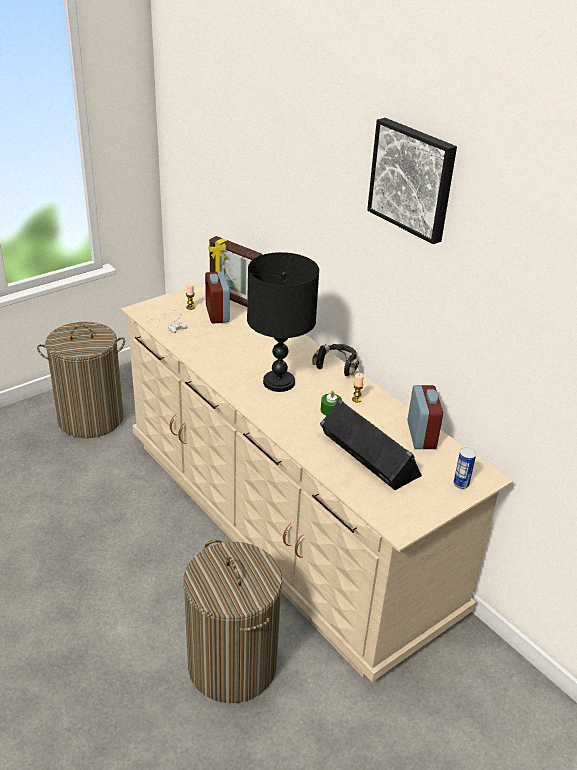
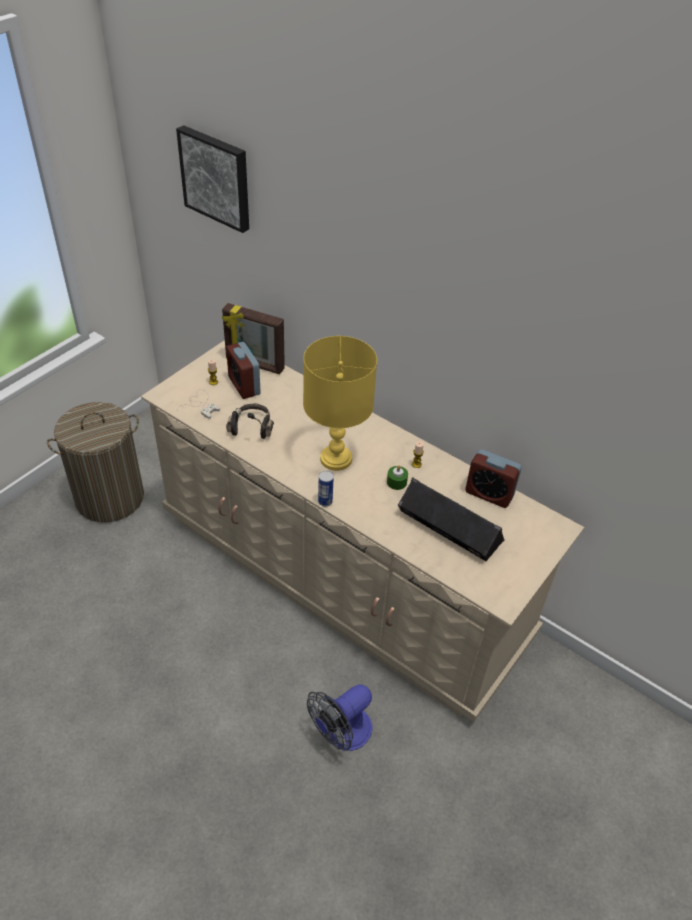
camera: 15 degrees left, 10 degrees up
laundry basket [183,540,282,703] -> fan [307,684,373,751]
black table lamp [247,252,319,392] -> yellow table lamp [303,336,377,471]
black headphones [312,344,359,376] -> black headphones moved to [226,403,274,439]
picture [367,118,457,244] -> picture moved to [176,125,249,233]
alarm clock [408,385,443,449] -> alarm clock turned 135 degrees clockwise [465,449,522,508]
can [453,448,476,489] -> can moved to [318,471,334,507]

